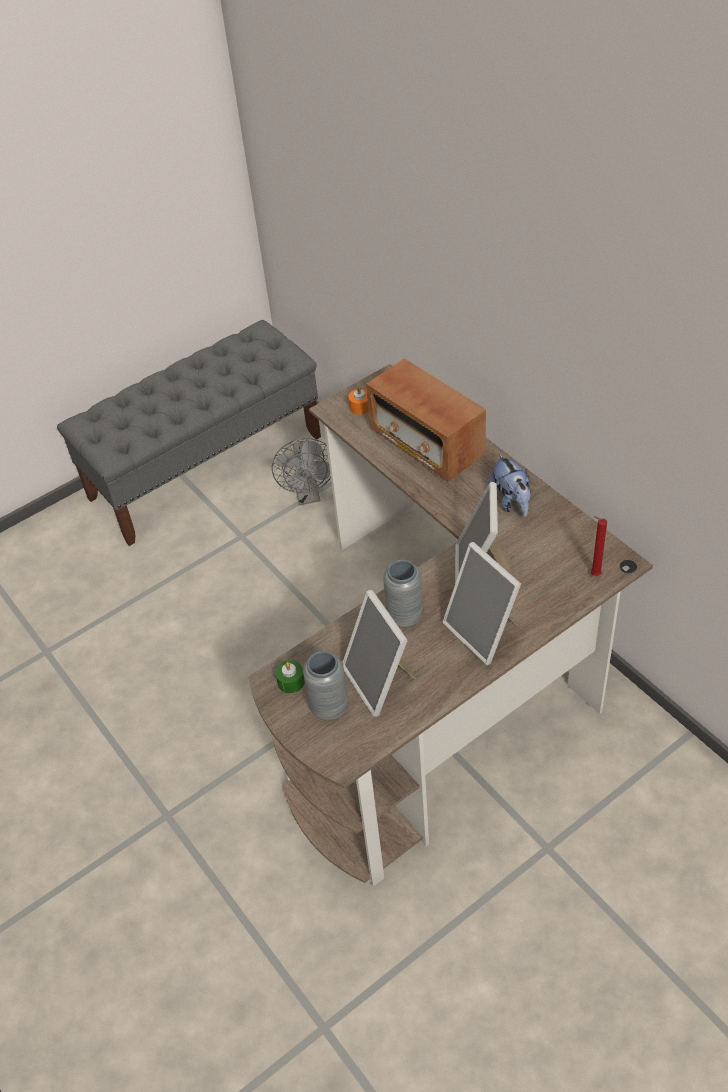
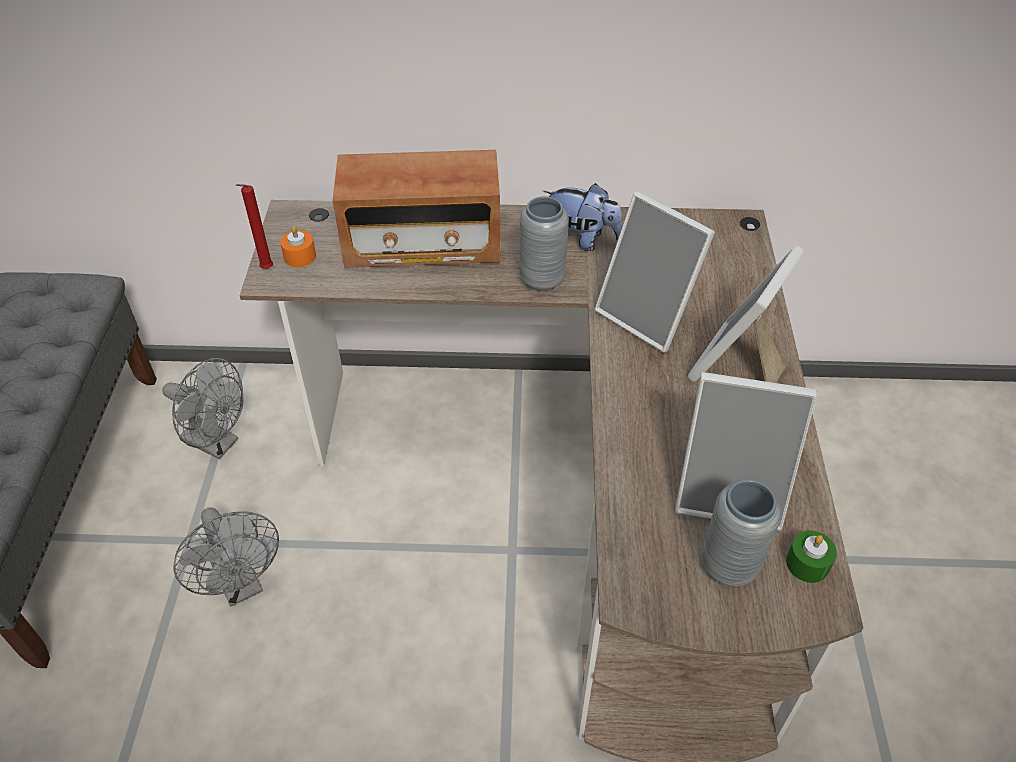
camera: 55 degrees left, 0 degrees up
green candle [276,660,305,693] -> green candle moved to [786,531,837,583]
grey vase [383,560,423,628] -> grey vase moved to [519,196,569,291]
picture frame [442,542,521,665] -> picture frame turned 120 degrees clockwise [688,246,804,383]
red candle [591,516,607,576] -> red candle moved to [236,184,273,269]
none -> grey fan [174,507,279,606]

